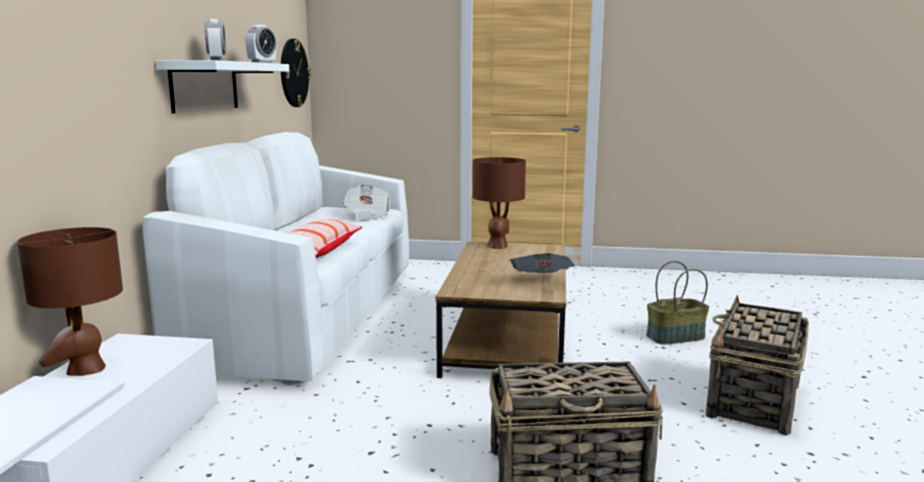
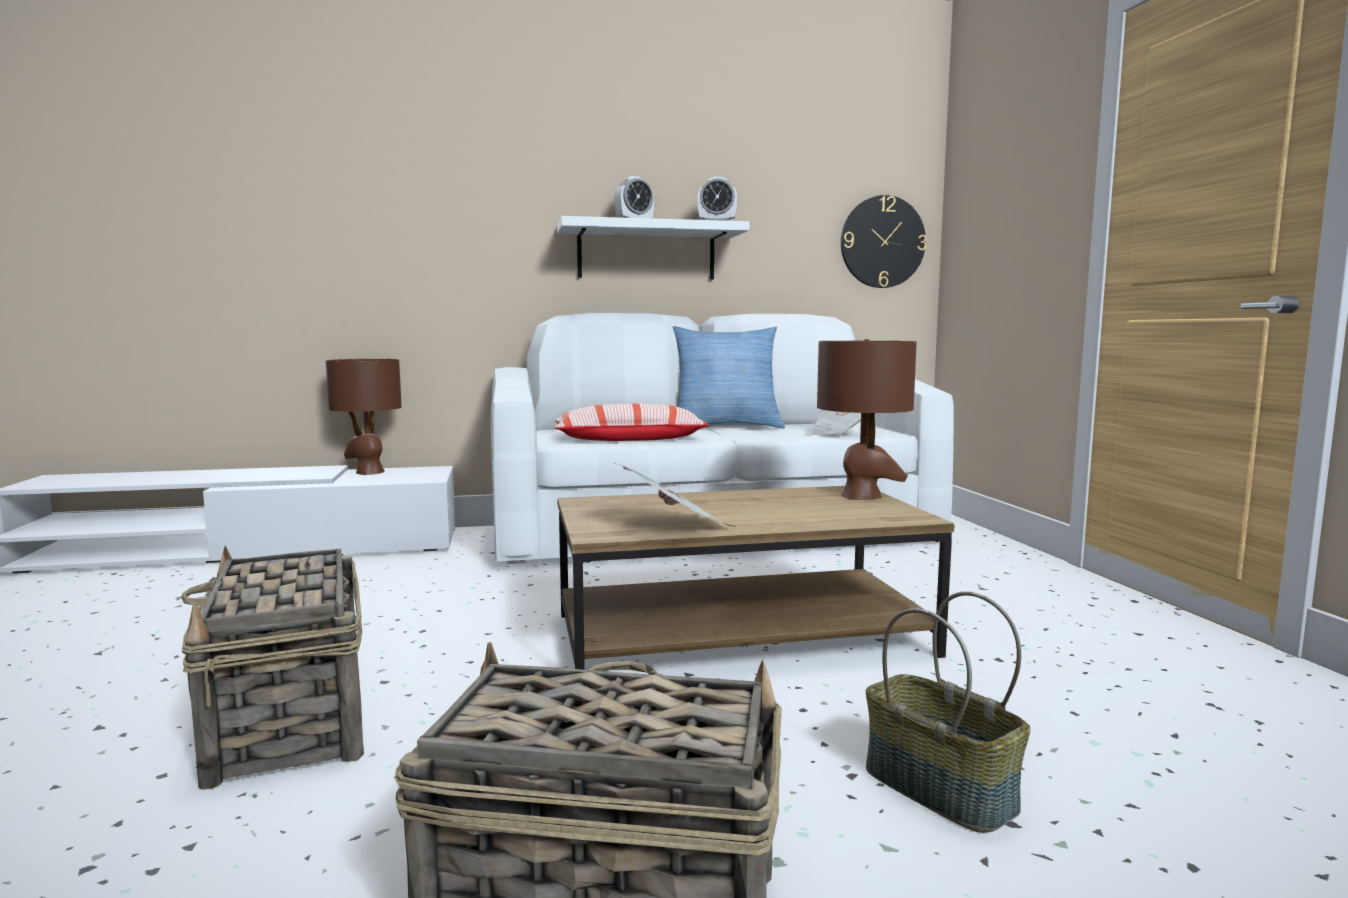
camera: 70 degrees right, 5 degrees down
none -> pillow [673,326,785,428]

